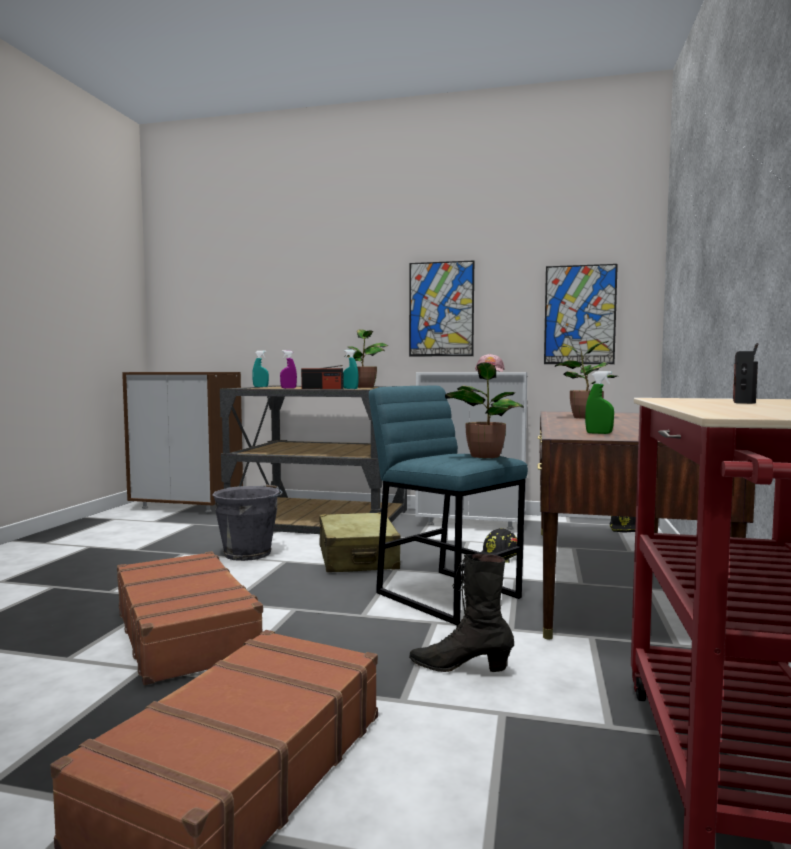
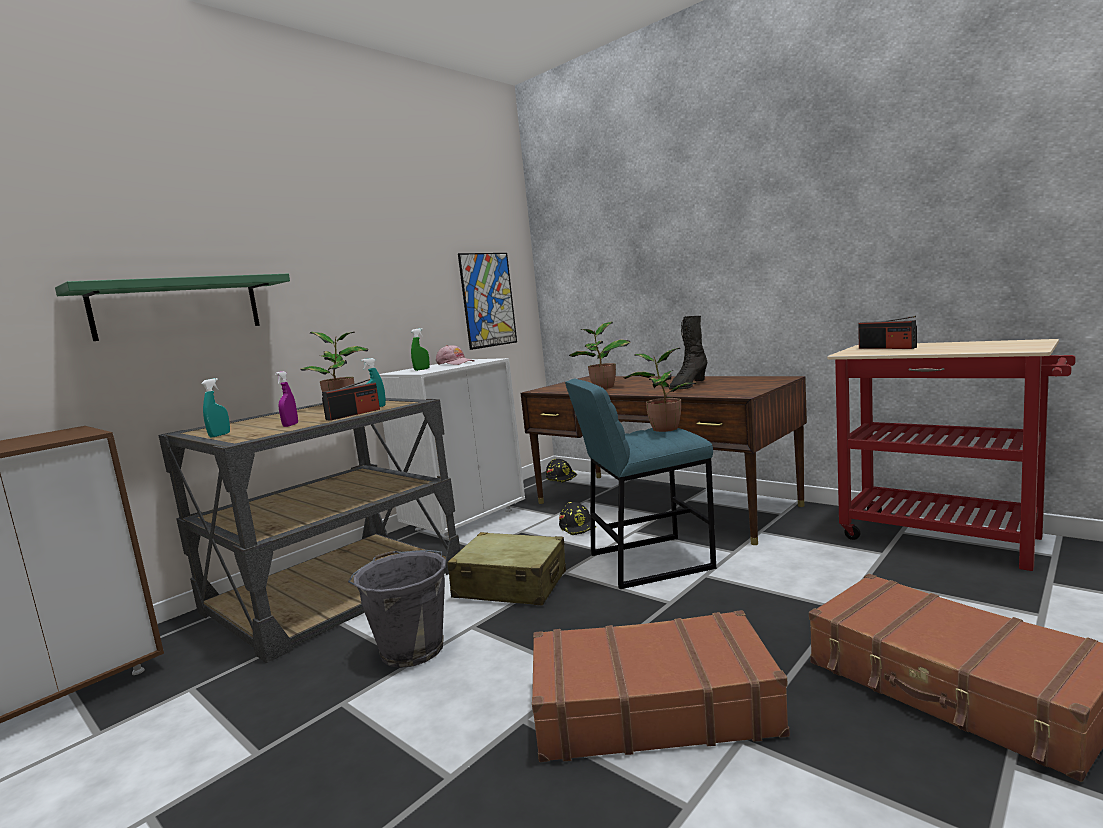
camera: 60 degrees left, 5 degrees up
picture [409,261,474,356] -> none
black boot [409,554,514,672] -> black boot moved to [669,316,707,390]
green spray bottle [585,371,614,434] -> green spray bottle moved to [411,328,430,371]
none -> green shelf [55,274,290,341]

